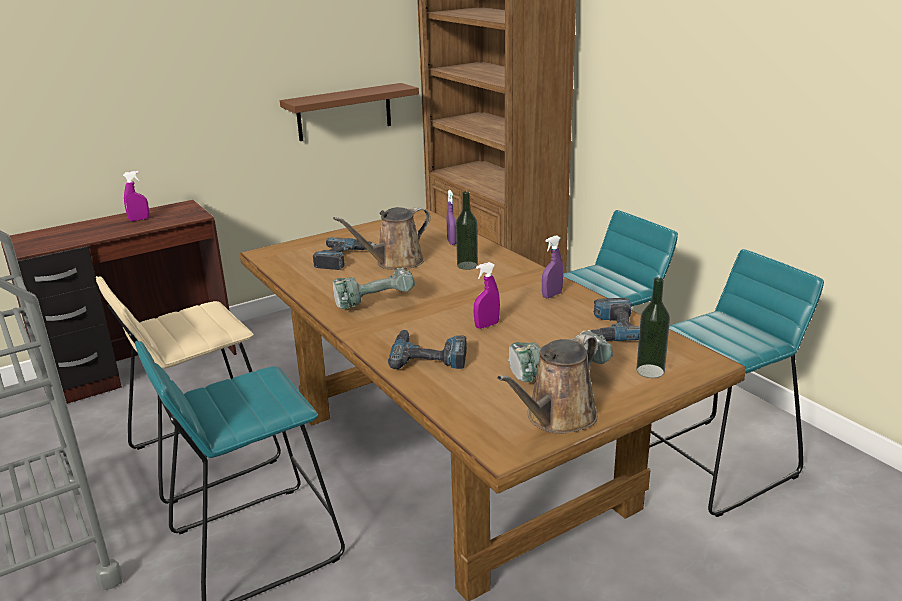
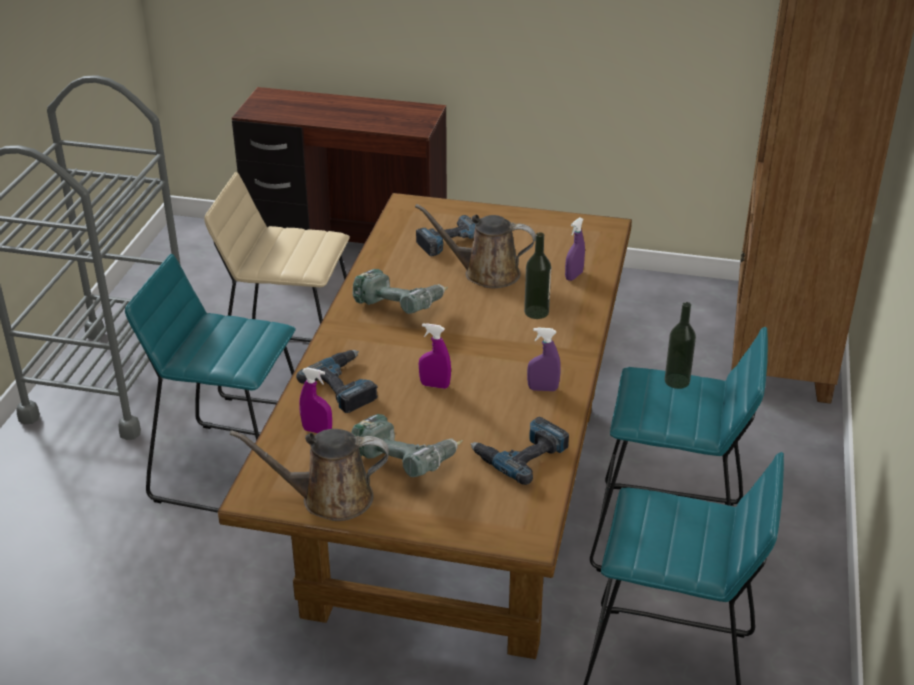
camera: 45 degrees right, 10 degrees up
purple spray bottle [123,171,149,221] -> purple spray bottle moved to [300,367,332,433]
brown shelf [280,83,419,141] -> none
bottle [636,277,670,378] -> bottle moved to [664,302,696,389]

